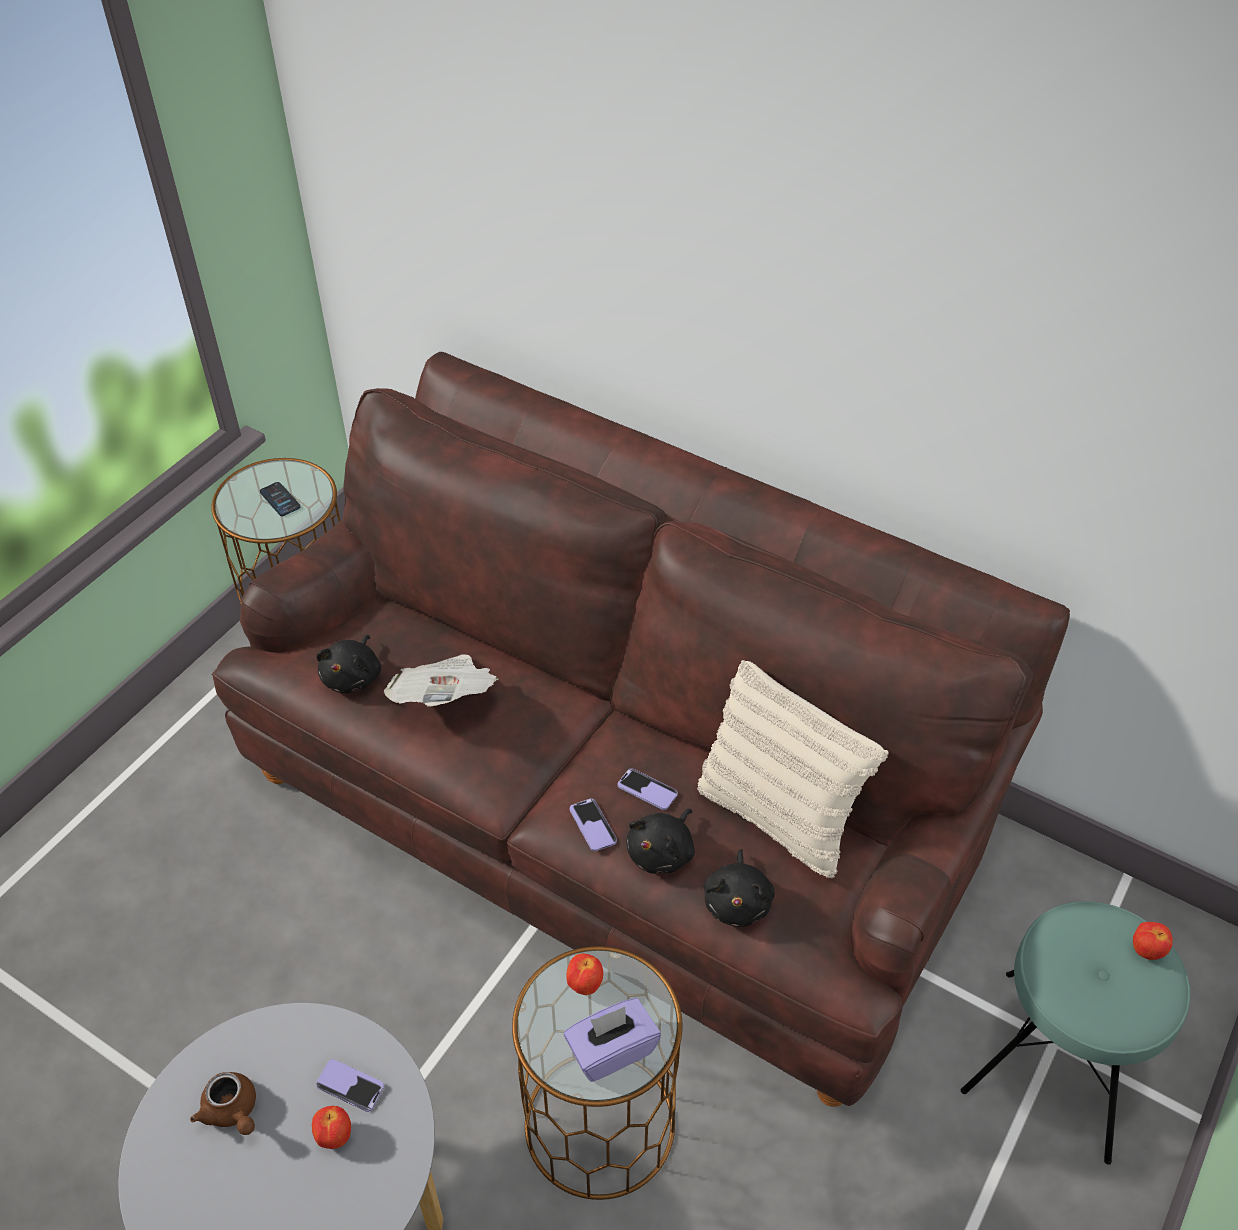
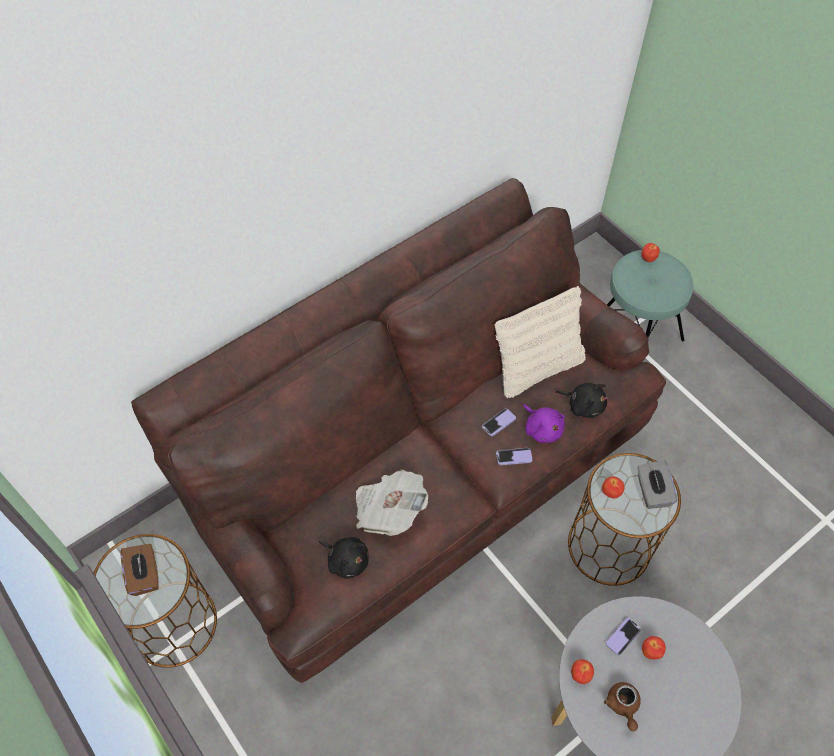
camera: 70 degrees left, 10 degrees up
brown teapot [190,1072,256,1135] -> brown teapot turned 105 degrees clockwise [604,682,641,732]
phone [260,482,300,516] -> brown tissue box [120,544,159,596]
purple tissue box [564,998,661,1082] -> grey tissue box [637,460,677,509]
black plush toy [626,809,695,874] -> purple plush toy [523,404,565,443]
none -> apple [571,659,594,684]

